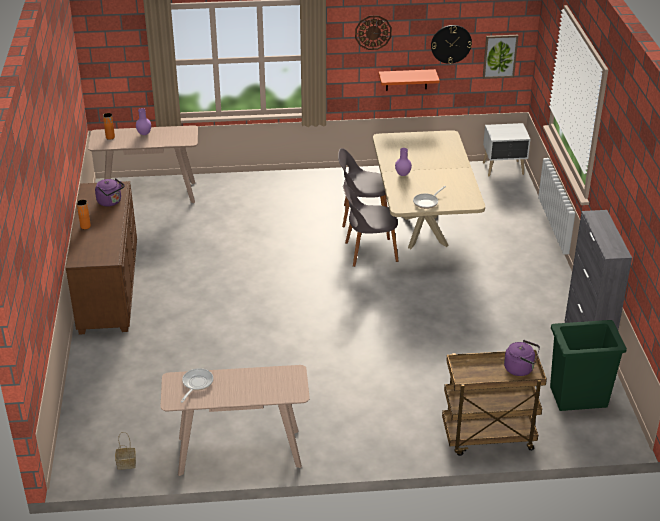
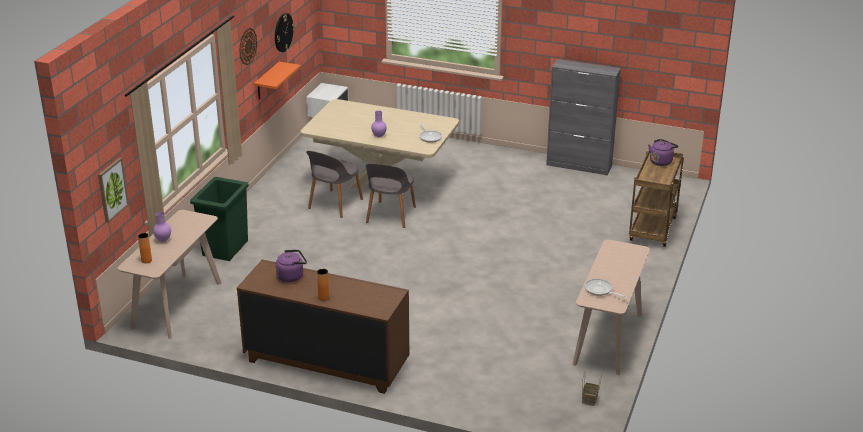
camera: 65 degrees left, 5 degrees down
picture [483,35,518,79] -> picture moved to [98,157,129,223]
green trash can [550,320,627,411] -> green trash can moved to [190,177,249,261]

